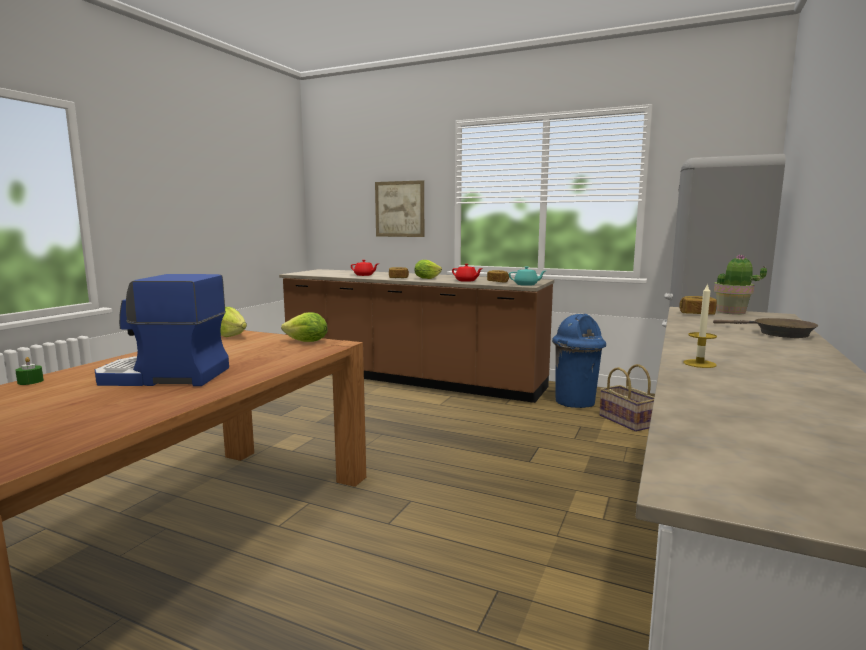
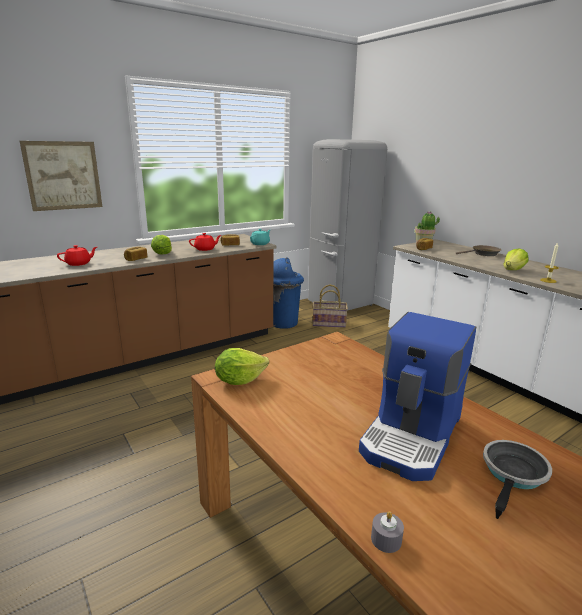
camera: 60 degrees left, 10 degrees up
green candle [15,357,44,385] -> grey candle [371,511,404,553]
lettuce [281,312,328,342] -> lettuce moved to [503,248,529,270]
none -> frying pan [483,440,552,519]

